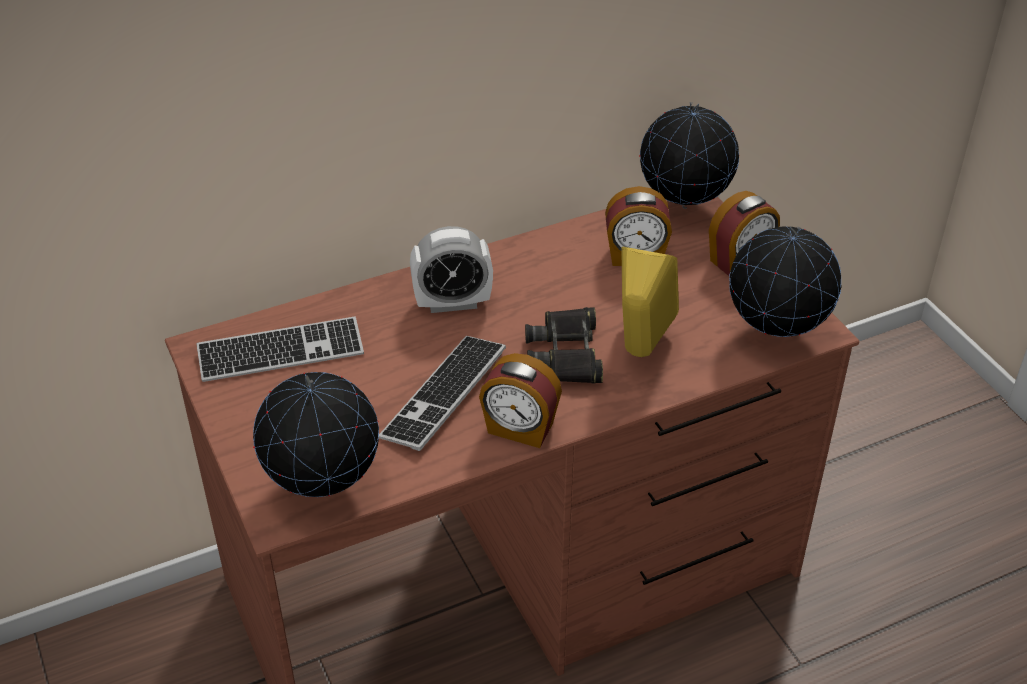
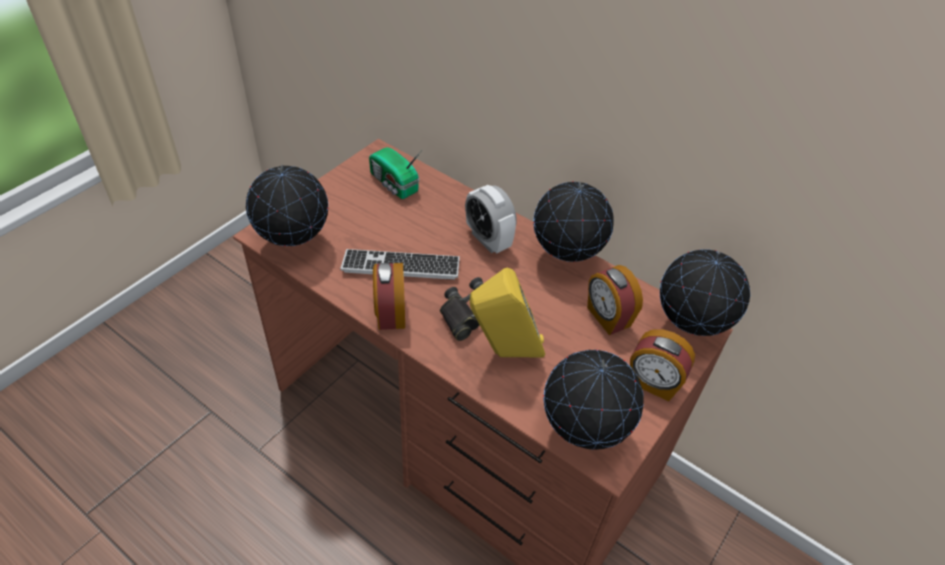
camera: 60 degrees right, 5 degrees up
keyboard [196,316,364,382] -> radio [369,147,422,199]
none -> globe [533,181,614,262]

